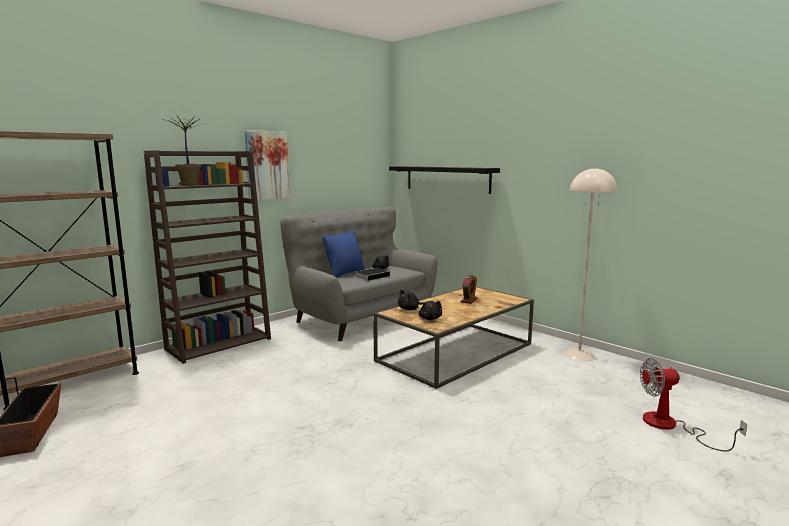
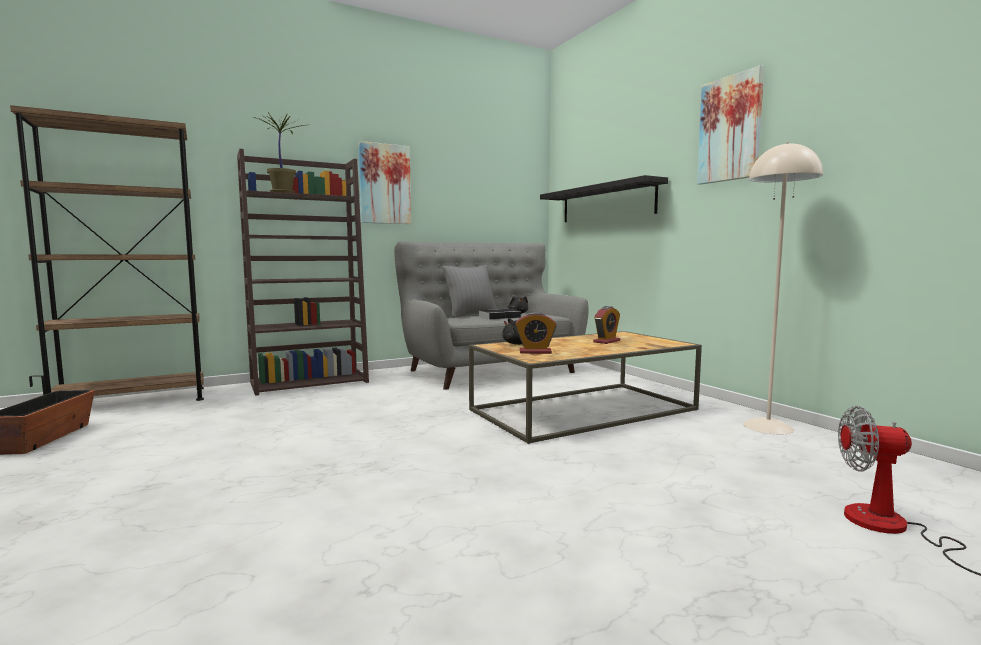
camera: 15 degrees right, 5 degrees down
blue pillow [322,230,365,278] -> grey pillow [443,265,497,318]
black plush toy [418,301,442,320] -> alarm clock [515,312,557,354]
none -> picture [697,65,764,185]

